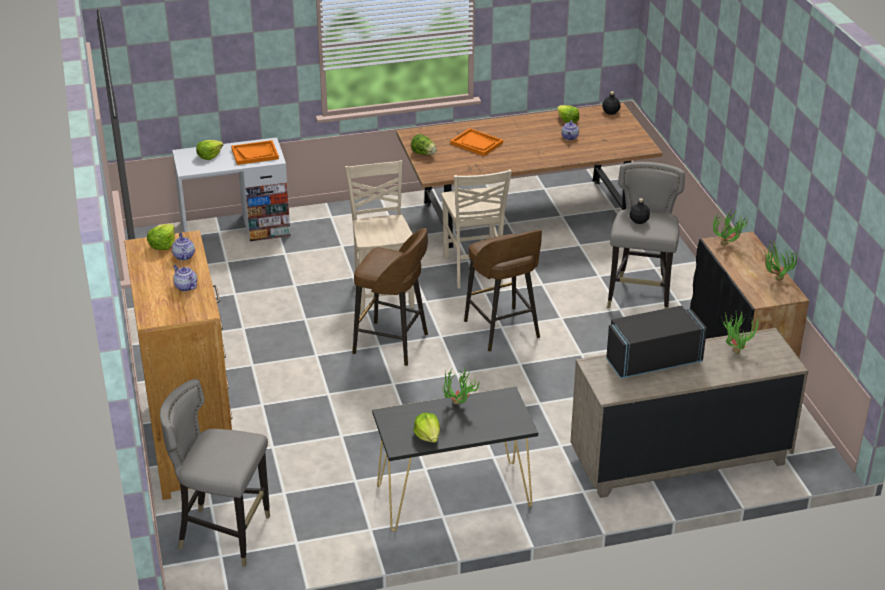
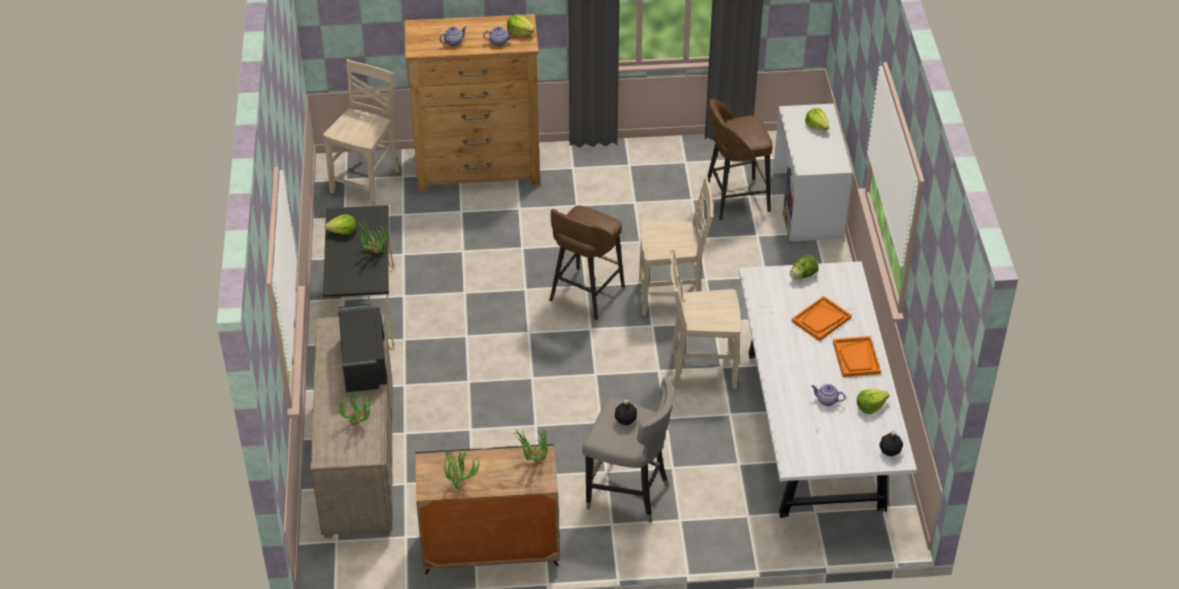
camera: 100 degrees right, 10 degrees up
grey stool [160,379,270,567] -> beige chair [323,59,399,206]
orange tray [231,140,279,165] -> orange tray moved to [833,336,881,377]
brown dining table [396,103,662,248] -> white dining table [739,261,917,518]
brown stool [464,230,542,352] -> brown stool moved to [707,99,773,221]

